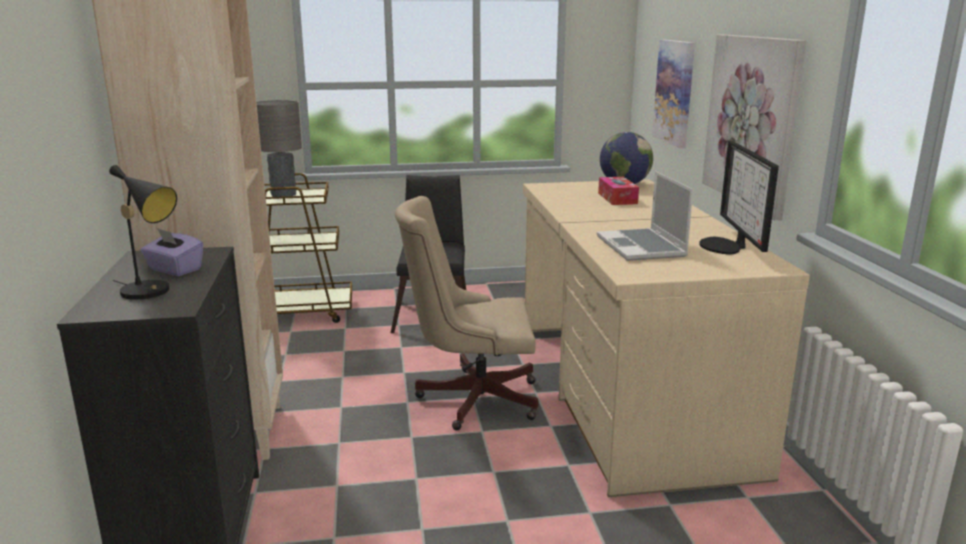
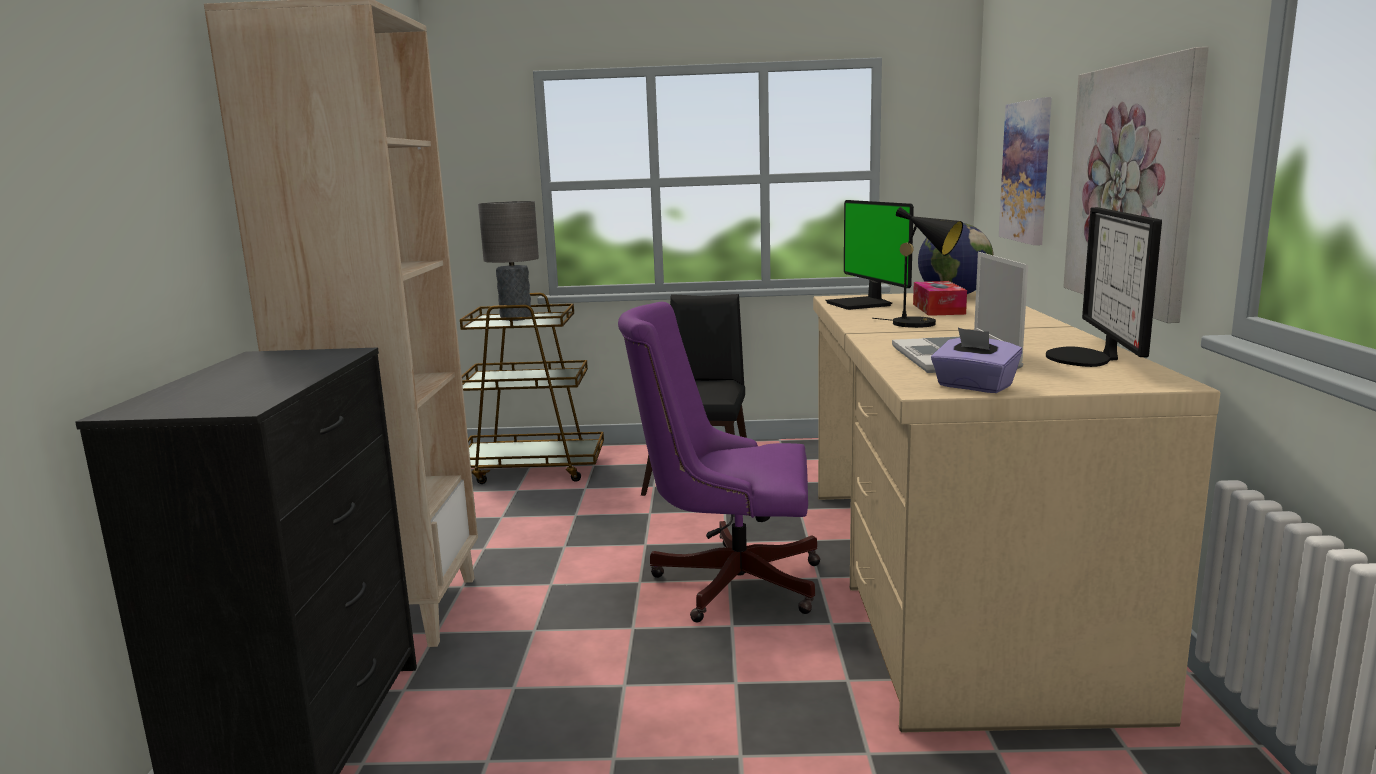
camera: 10 degrees right, 5 degrees down
black table lamp [109,165,177,300] -> black table lamp moved to [872,207,963,328]
purple tissue box [140,228,203,276] -> purple tissue box moved to [931,328,1022,393]
beige office chair [395,196,538,430] -> purple office chair [618,302,821,622]
none -> monitor [826,200,914,310]

